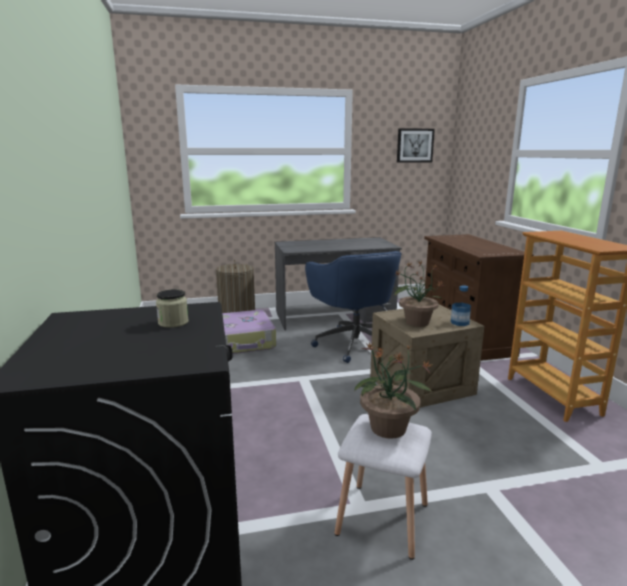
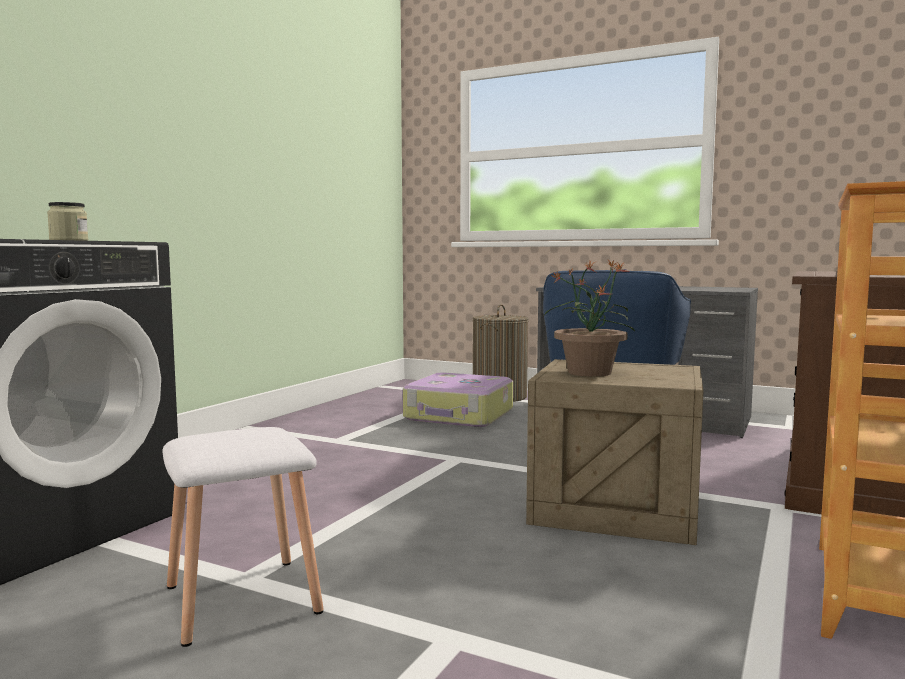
camera: 40 degrees right, 10 degrees down
potted plant [354,343,433,439] -> none
picture [397,128,435,163] -> none
bottle [451,285,471,326] -> none

